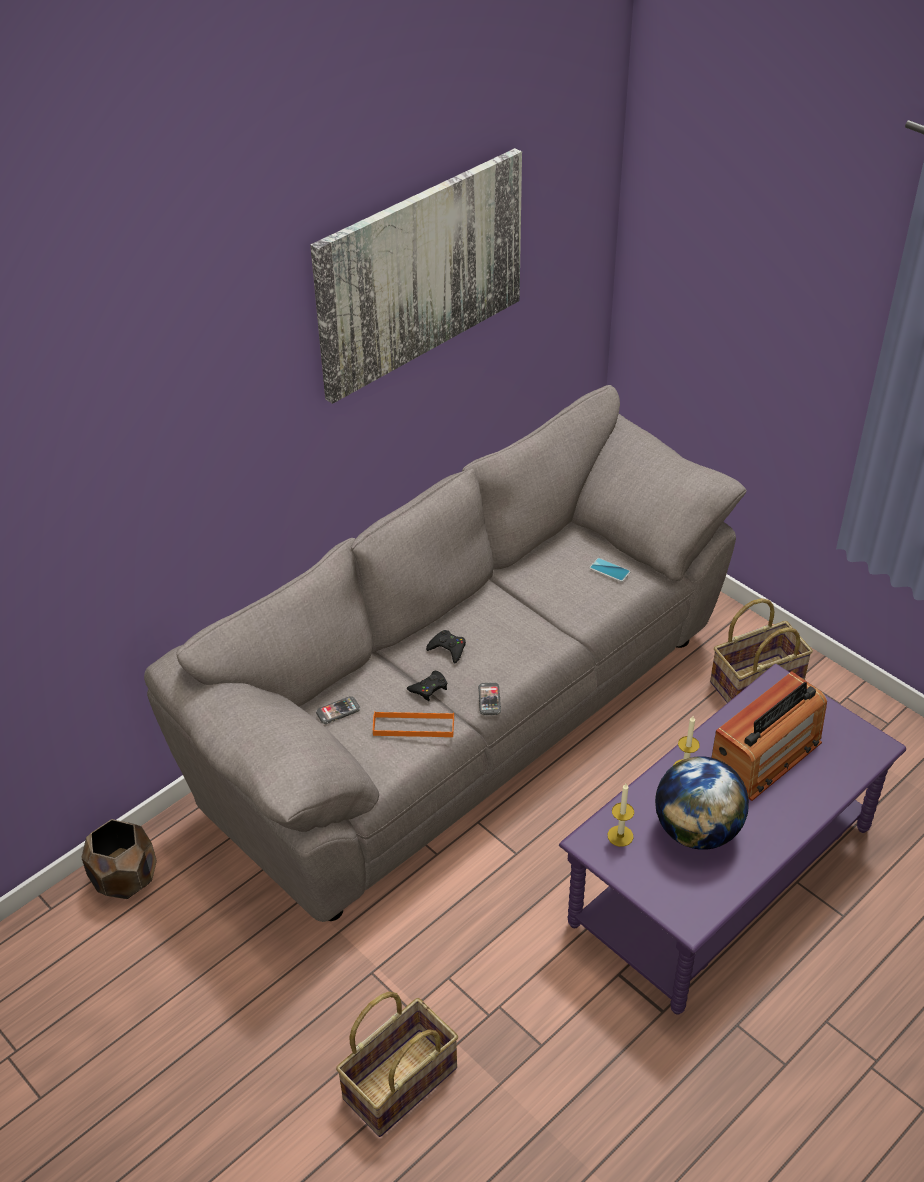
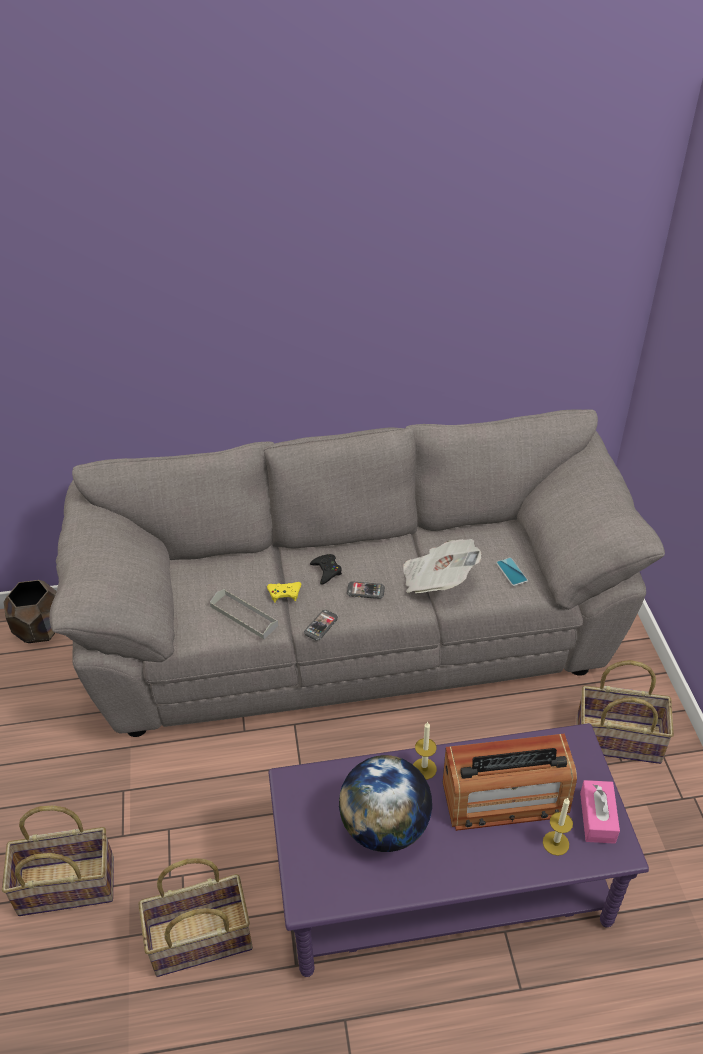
camera: 35 degrees right, 0 degrees up
picture [310,148,522,404] -> none
phone [316,696,360,724] -> phone moved to [347,581,385,599]
orange tray [373,712,454,737] -> grey tray [210,589,279,639]
black game controller [407,671,447,701] -> yellow game controller [267,582,301,603]
candle [608,784,634,847] -> candle moved to [543,798,573,856]
none -> basket [138,858,253,977]
none -> newspaper [403,539,481,593]
none -> pink tissue box [580,780,620,844]

